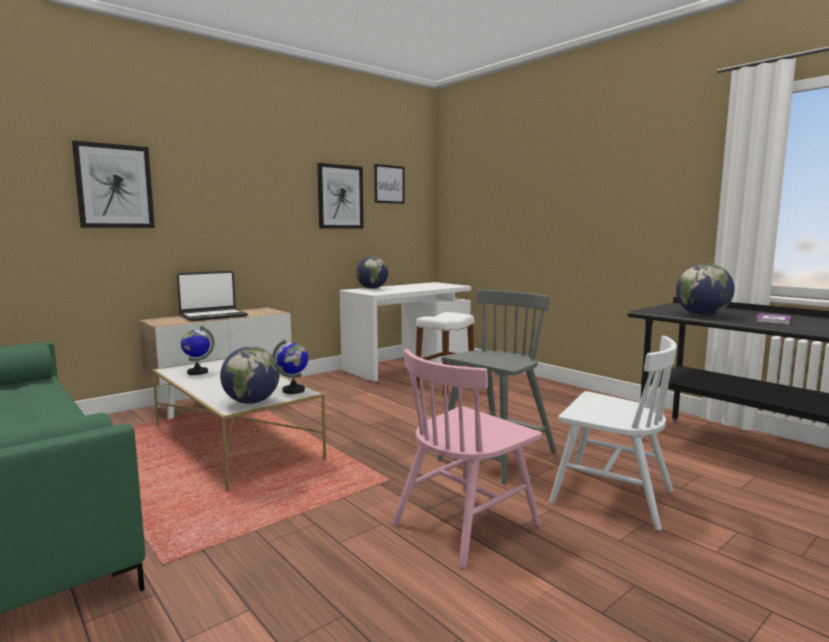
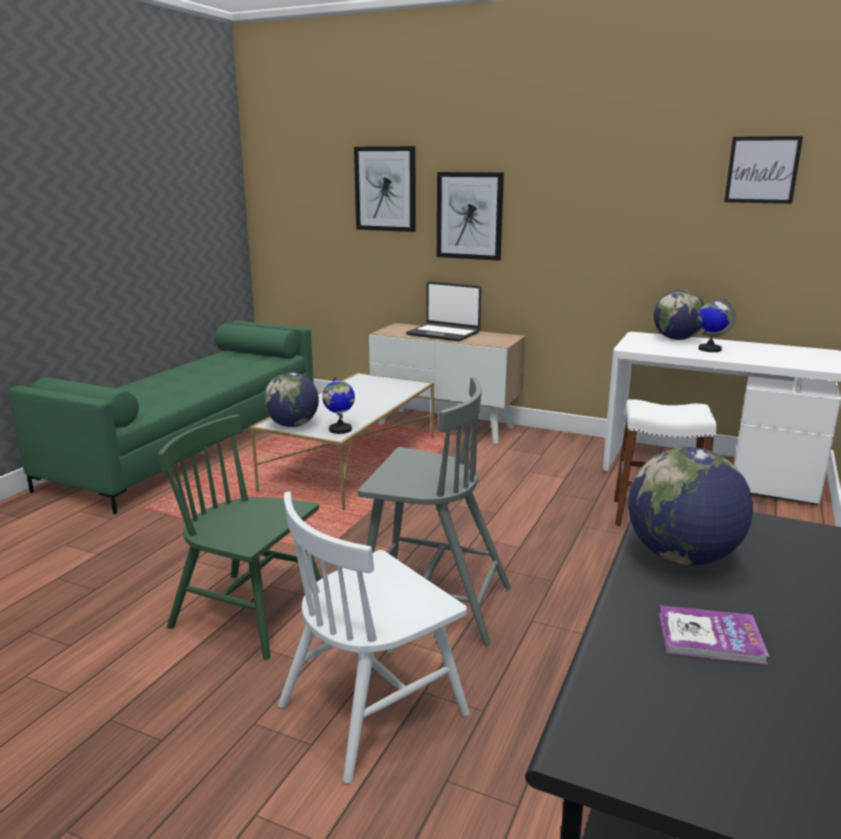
camera: 65 degrees right, 10 degrees up
globe [181,326,214,375] -> globe moved to [698,298,736,352]
picture [317,163,364,229] -> picture moved to [437,172,504,261]
pink chair [392,349,542,568] -> green chair [158,415,321,660]
white chair [549,336,677,530] -> white chair turned 45 degrees clockwise [278,492,469,783]

